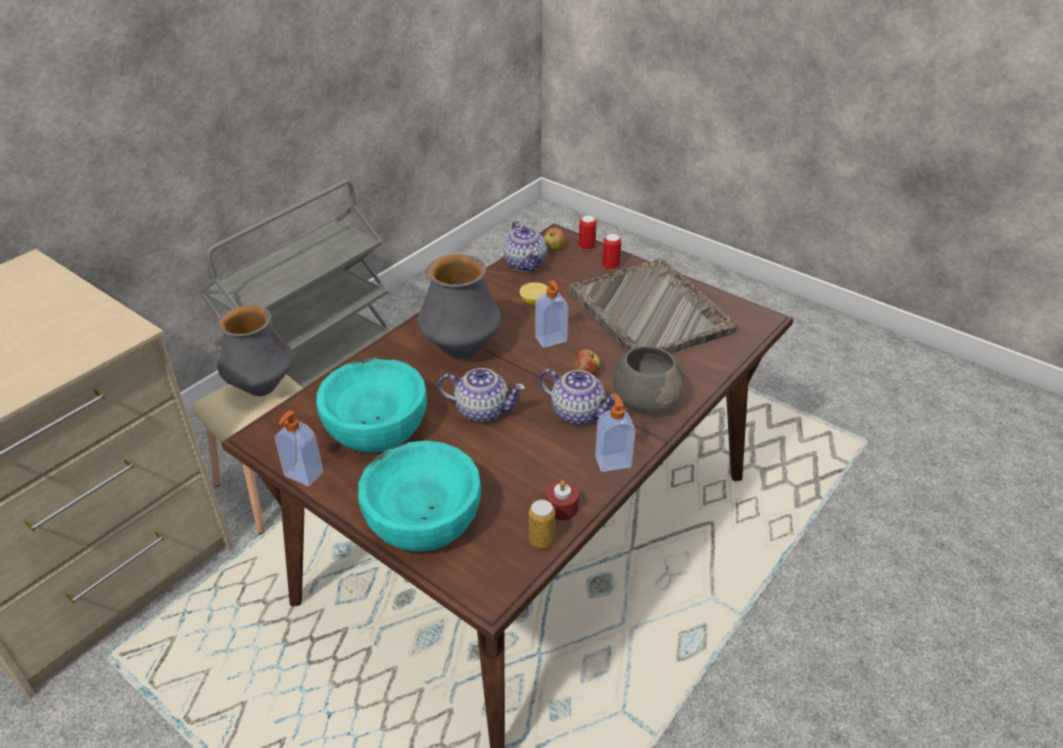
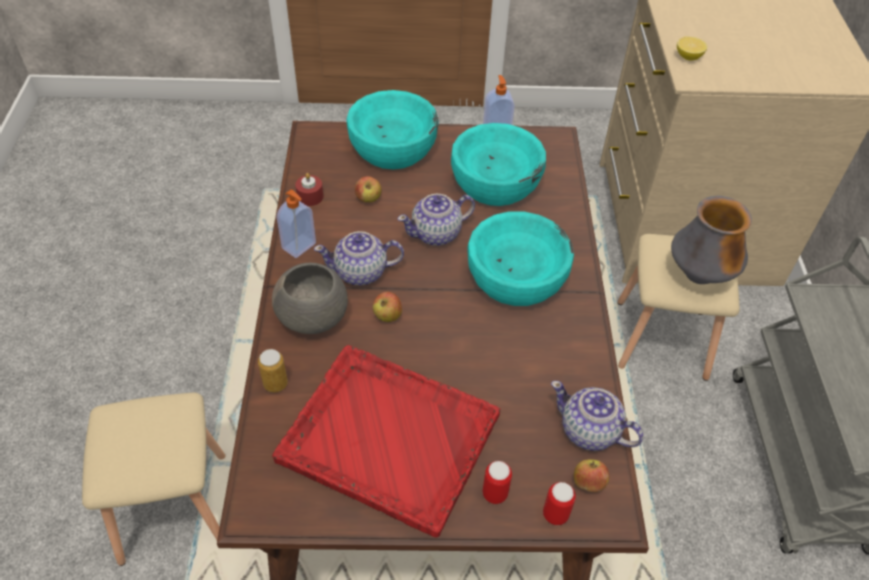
camera: 140 degrees right, 10 degrees up
vase [418,254,501,359] -> turquoise bowl [467,211,574,306]
lemon [520,282,548,306] -> lemon moved to [677,36,707,61]
can [529,500,555,548] -> can moved to [258,349,288,393]
soap dispenser [535,280,568,348] -> none
grey tray [569,258,737,354] -> red tray [272,345,501,538]
none -> beige stool [82,392,225,566]
none -> apple [355,176,381,202]

